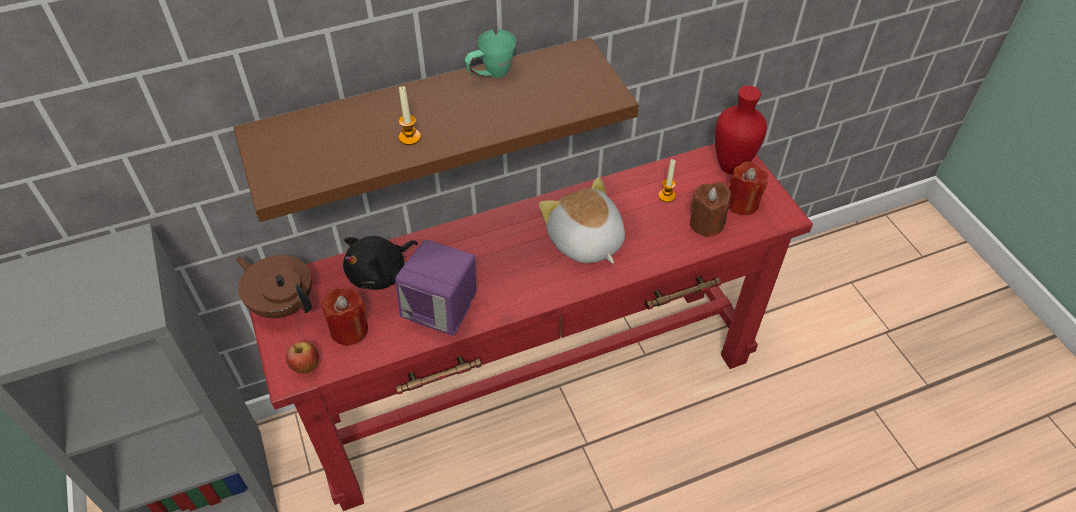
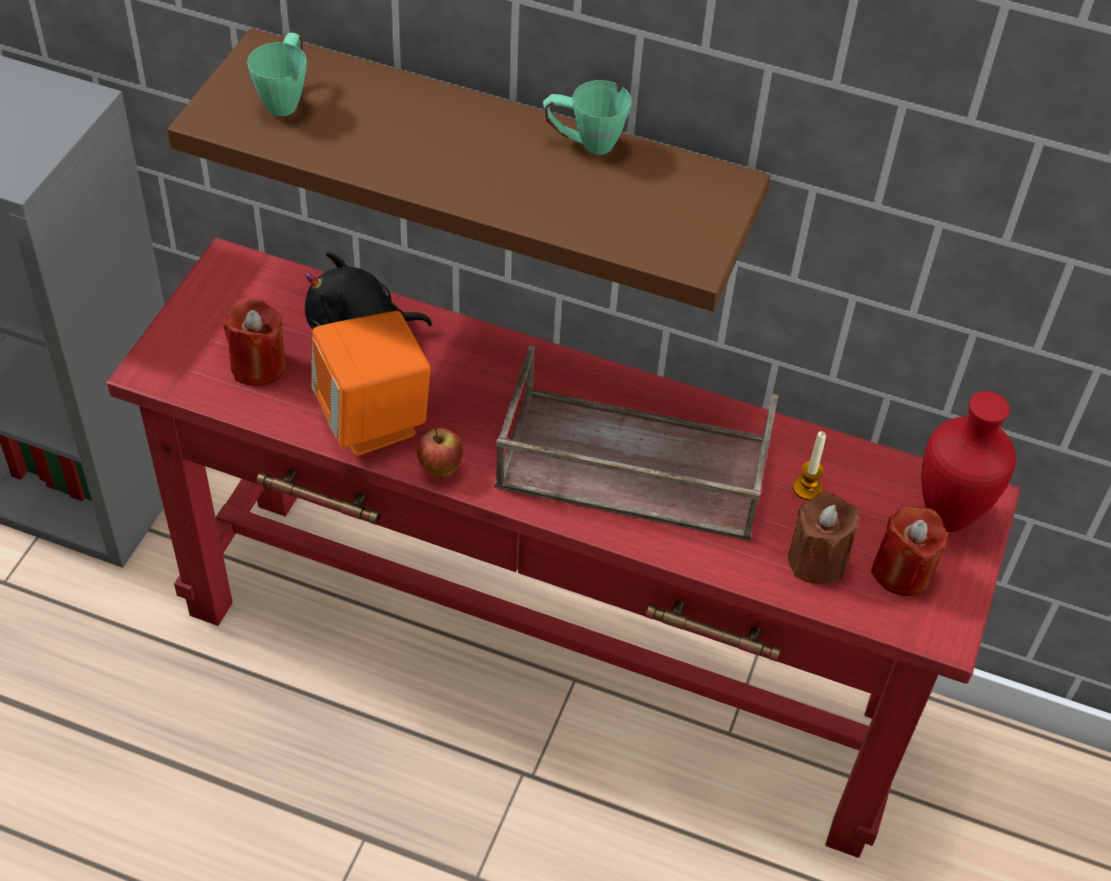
camera: 40 degrees right, 0 degrees up
brown teapot [236,255,312,318] -> none
apple [286,341,319,374] -> apple moved to [417,428,463,477]
purple speaker [395,240,476,336] -> orange speaker [312,311,431,456]
candle [399,86,421,145] -> none
plush toy [539,177,625,264] -> brown tray [495,345,778,541]
none -> green mug [247,33,307,117]

